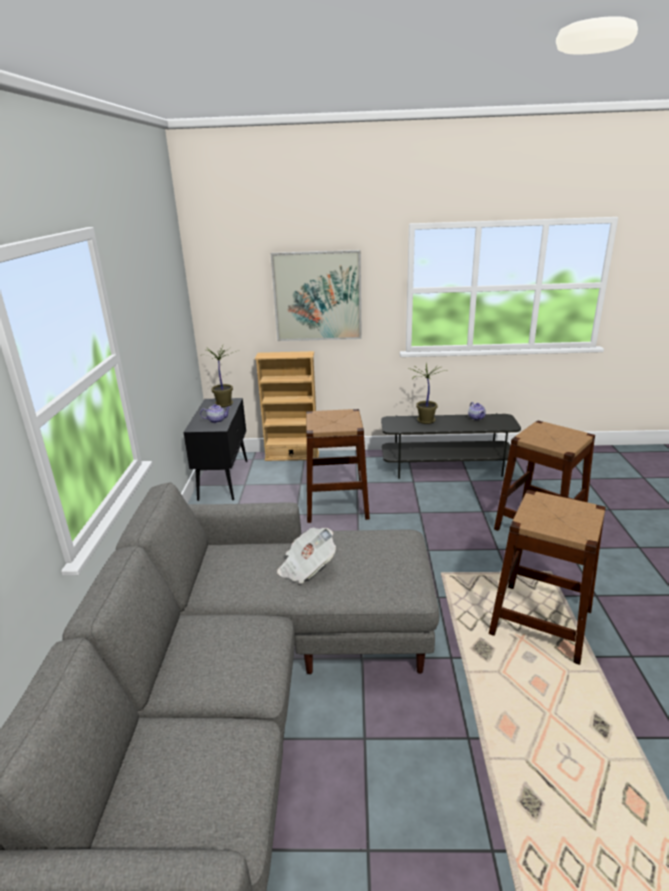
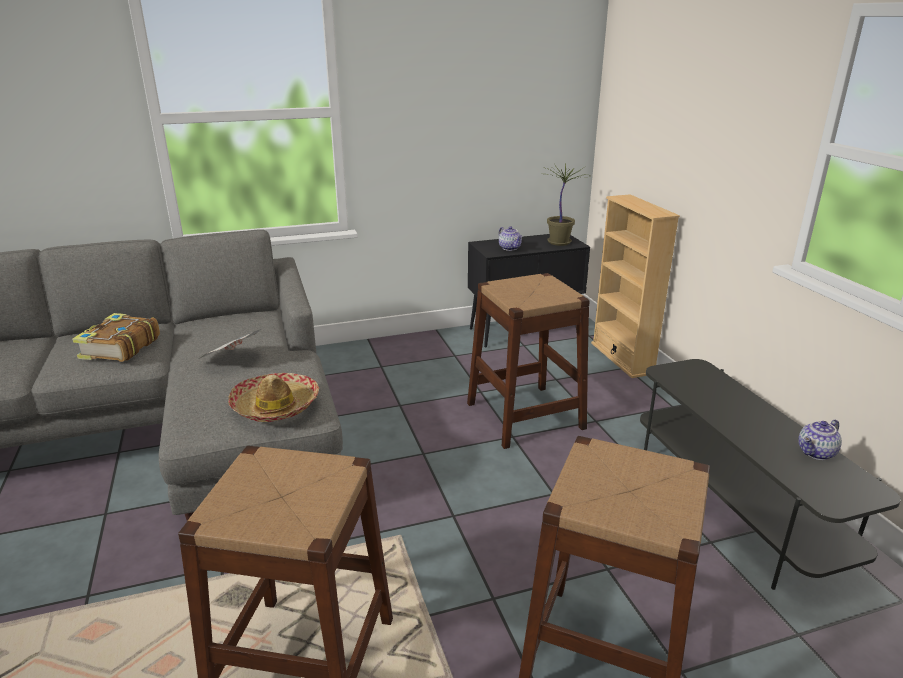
camera: 70 degrees right, 0 degrees up
picture [271,250,362,341] -> none
potted plant [409,362,447,424] -> none
none -> book [72,313,160,362]
none -> hat [228,373,319,422]

